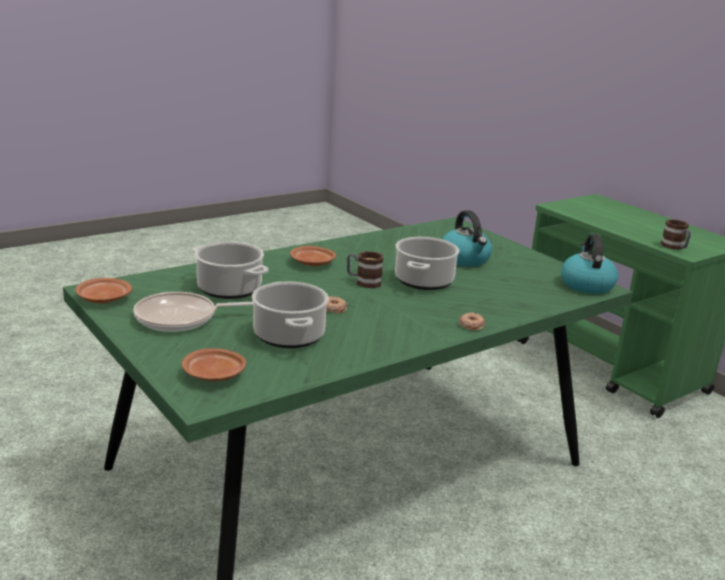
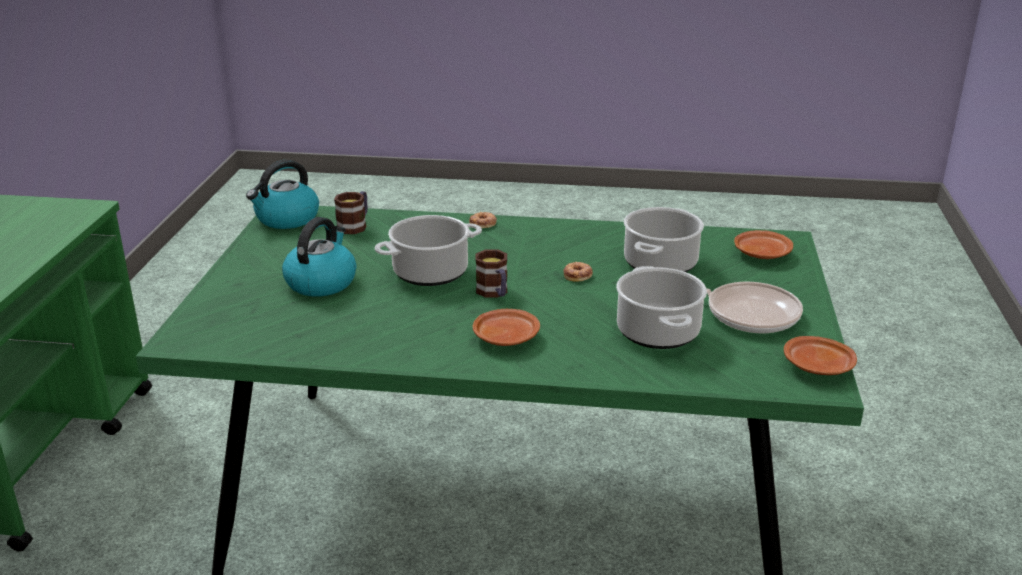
camera: 135 degrees left, 5 degrees up
mug [661,219,691,250] -> mug moved to [334,191,368,234]

